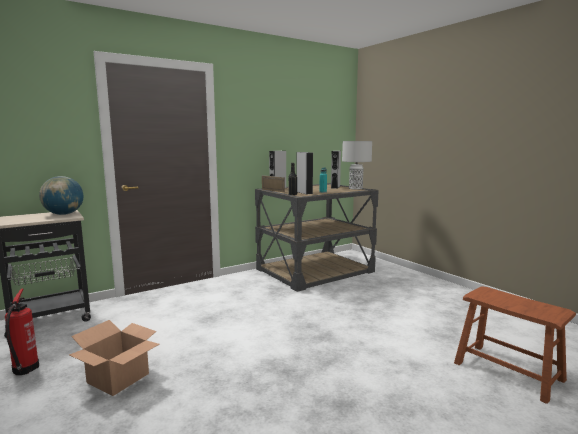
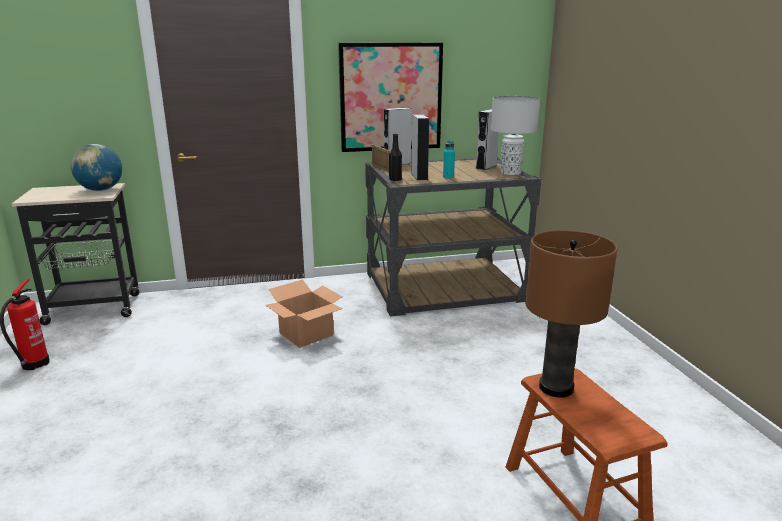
camera: 20 degrees right, 10 degrees up
cardboard box [69,320,159,396] -> cardboard box moved to [265,279,343,348]
none -> picture [338,42,443,152]
none -> brown table lamp [525,230,618,398]

